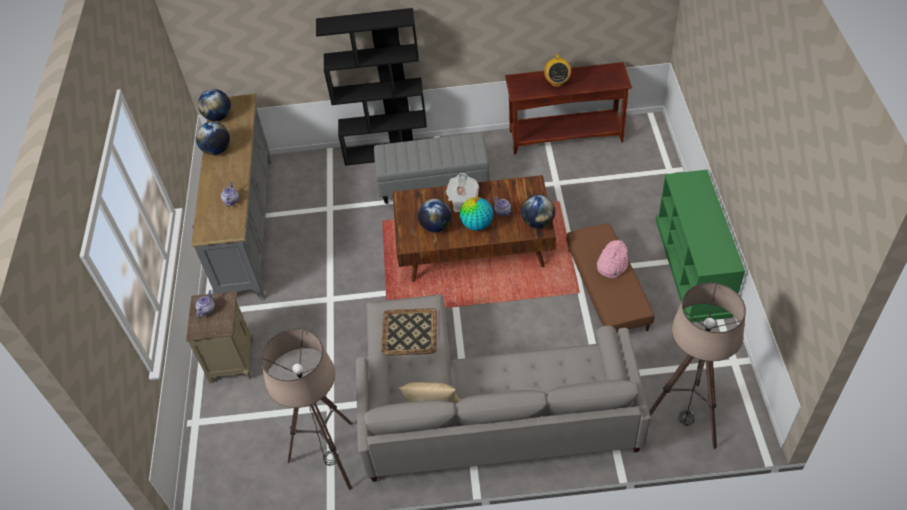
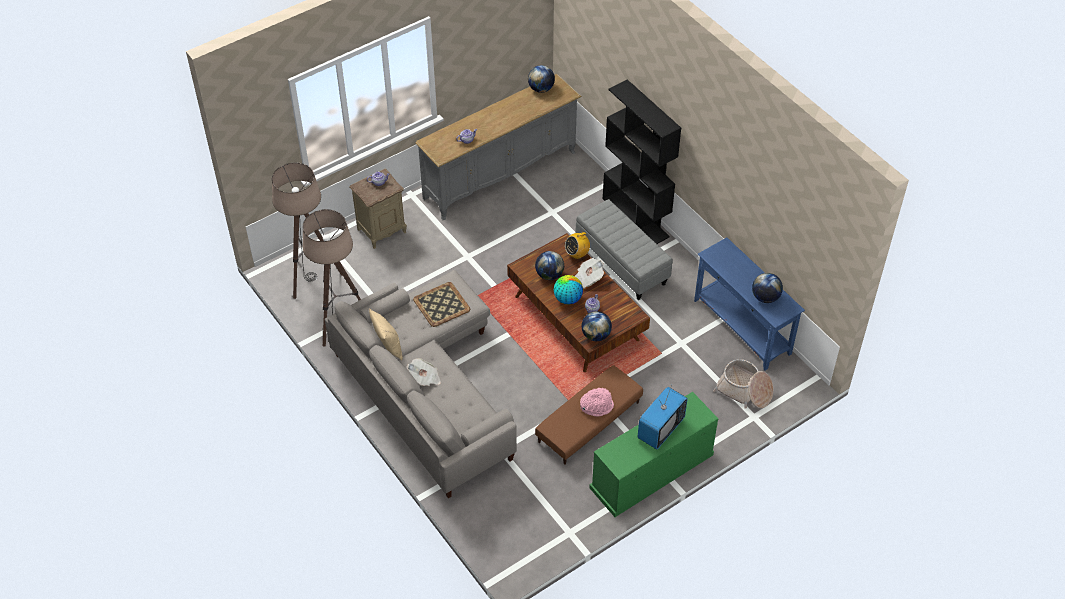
camera: 55 degrees right, 0 degrees up
globe [196,122,230,155] -> globe moved to [752,273,783,303]
brown console table [505,62,632,155] -> blue console table [694,237,805,370]
radio [544,54,571,87] -> radio moved to [565,230,590,259]
floor lamp [649,283,746,449] -> floor lamp moved to [272,163,343,299]
none -> newspaper [407,358,441,386]
none -> television [637,385,688,449]
none -> basket [713,359,774,409]

